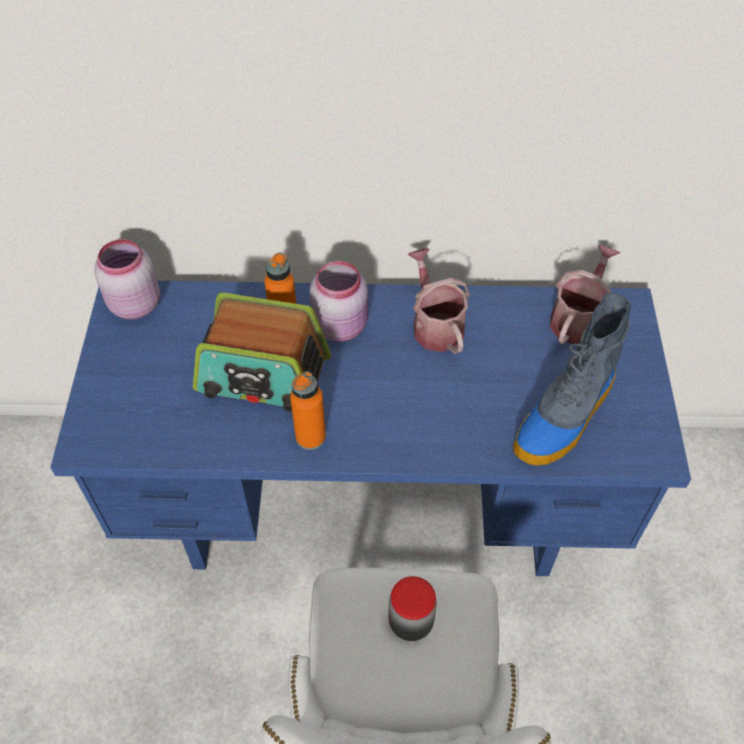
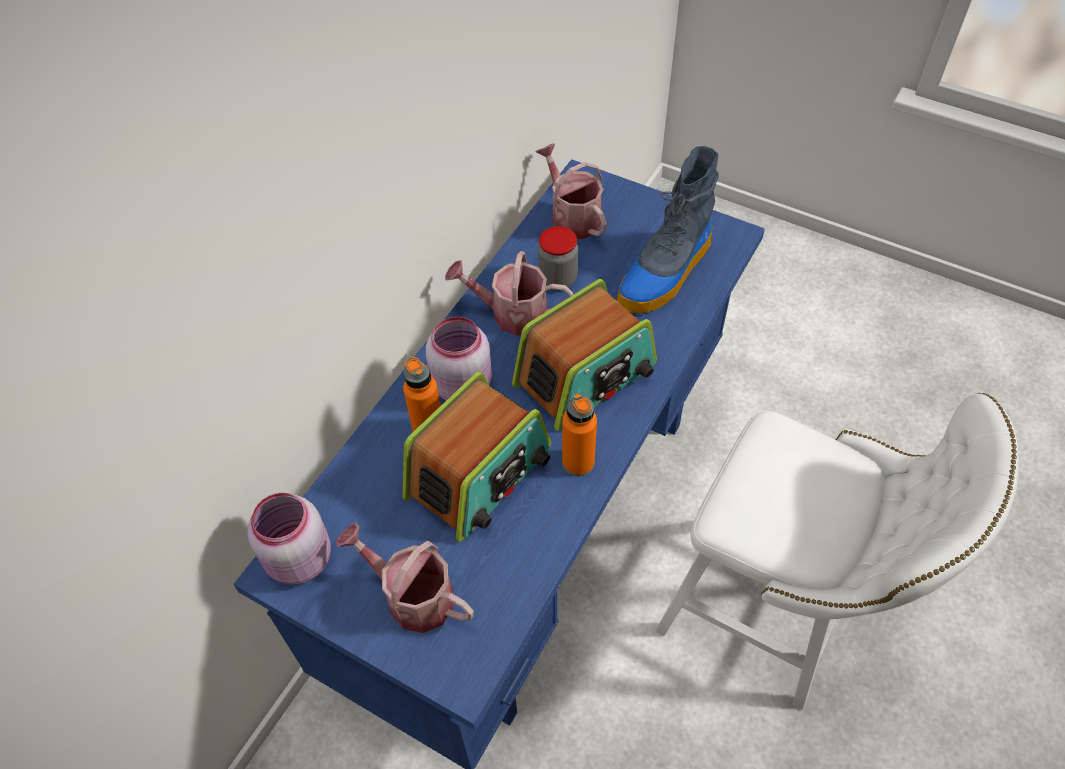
camera: 60 degrees left, 0 degrees up
jar [388,576,437,641] -> jar moved to [538,226,578,287]
boot [513,293,631,466] -> boot turned 60 degrees clockwise [617,146,719,314]
none -> watering can [336,523,474,633]
none -> radio [512,279,657,431]

